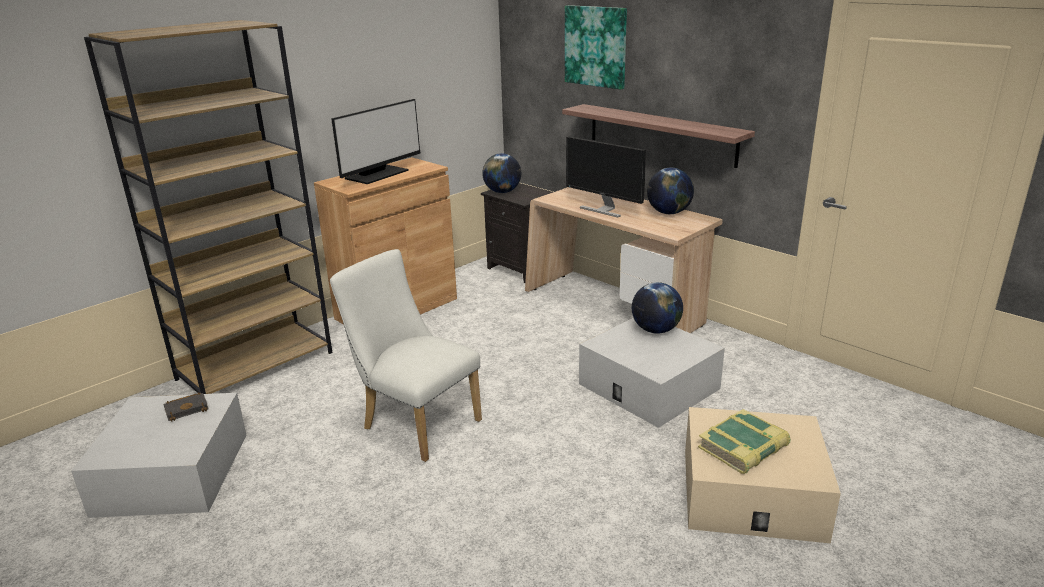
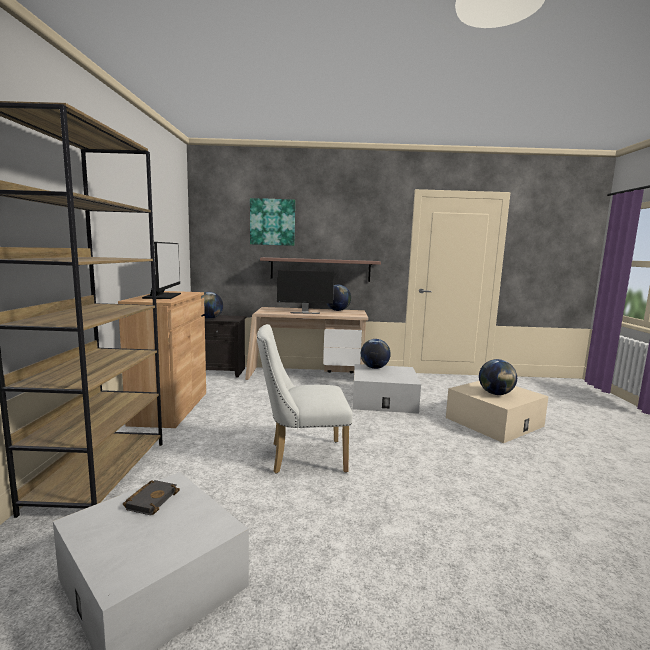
camera: 45 degrees left, 15 degrees down
book [698,409,791,474] -> globe [479,359,517,395]

